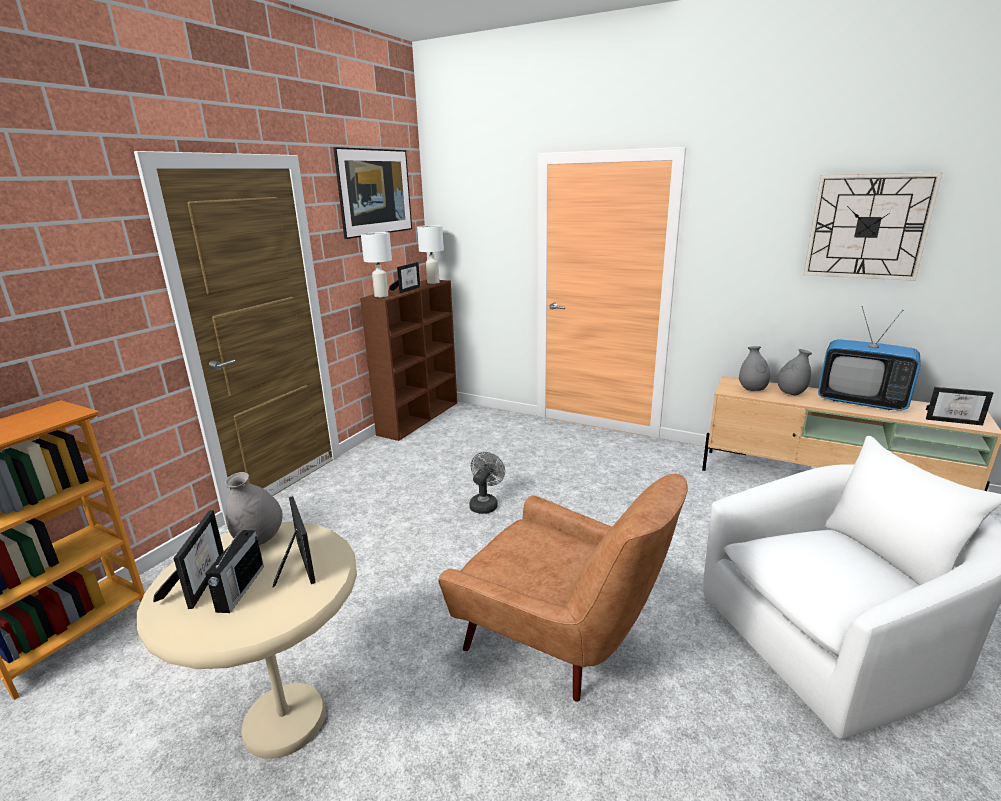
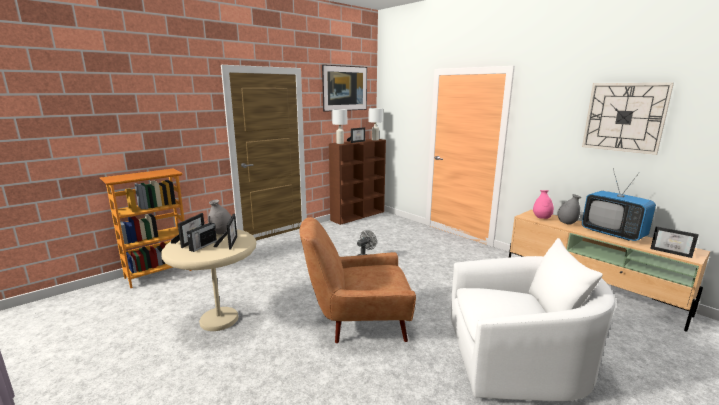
camera: 20 degrees right, 5 degrees down
brown armchair [438,474,688,702] -> brown armchair turned 120 degrees clockwise [299,217,416,343]
grey vase [739,346,771,391] -> pink vase [533,190,554,219]

